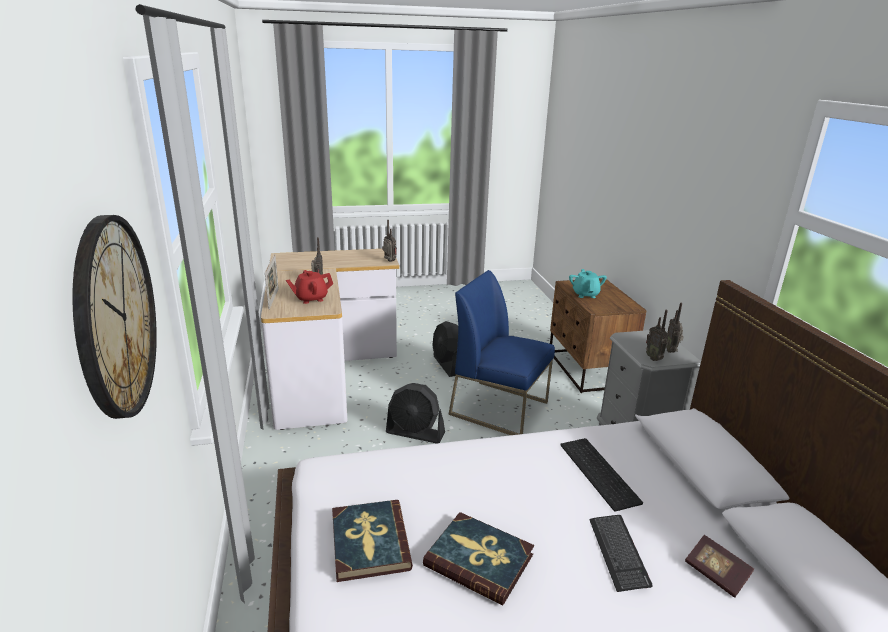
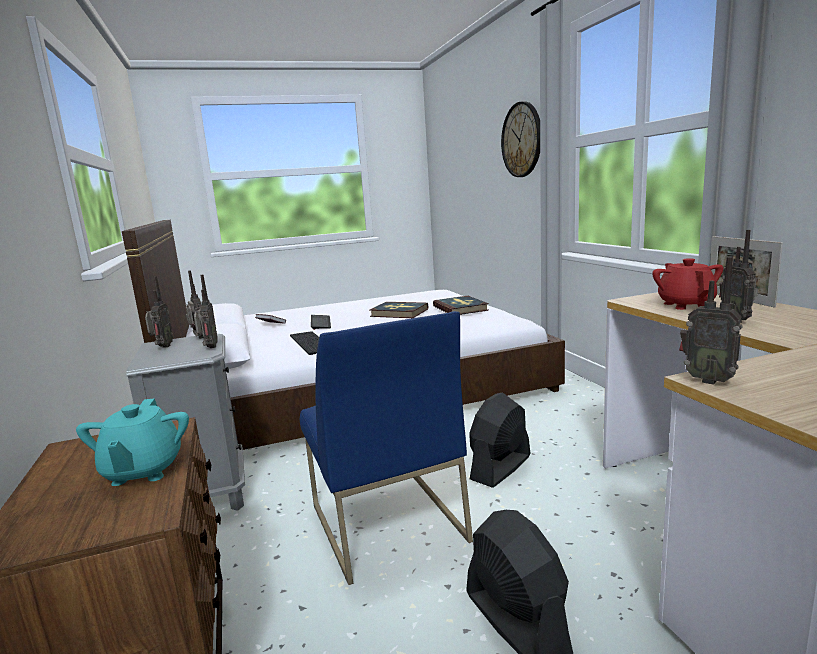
camera: 175 degrees right, 10 degrees down
red teapot [286,270,333,304] -> red teapot turned 60 degrees counterclockwise [652,258,723,310]
black fan [386,383,445,444] -> black fan turned 60 degrees counterclockwise [469,392,530,488]
blue chair [449,270,555,435] -> blue chair turned 45 degrees clockwise [300,311,473,585]
none -> radio [193,275,218,348]

